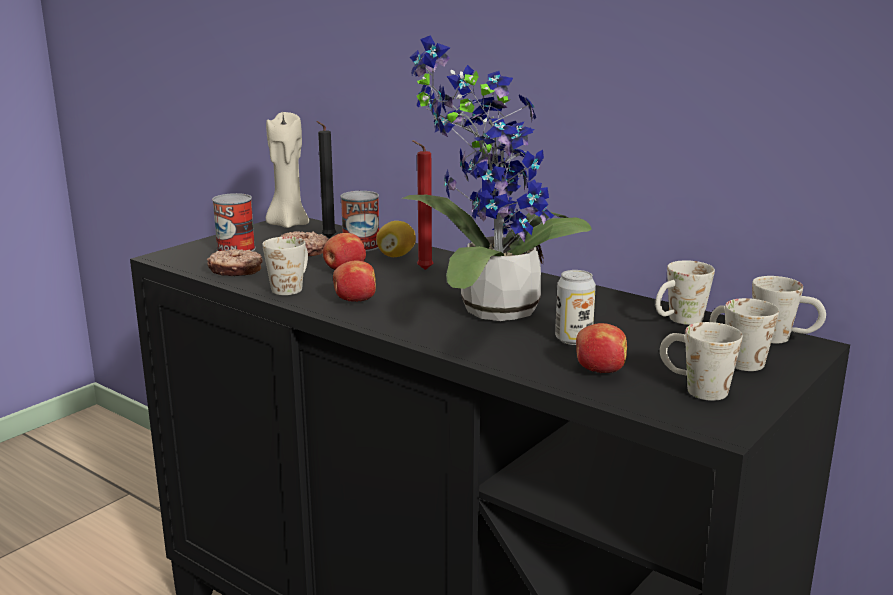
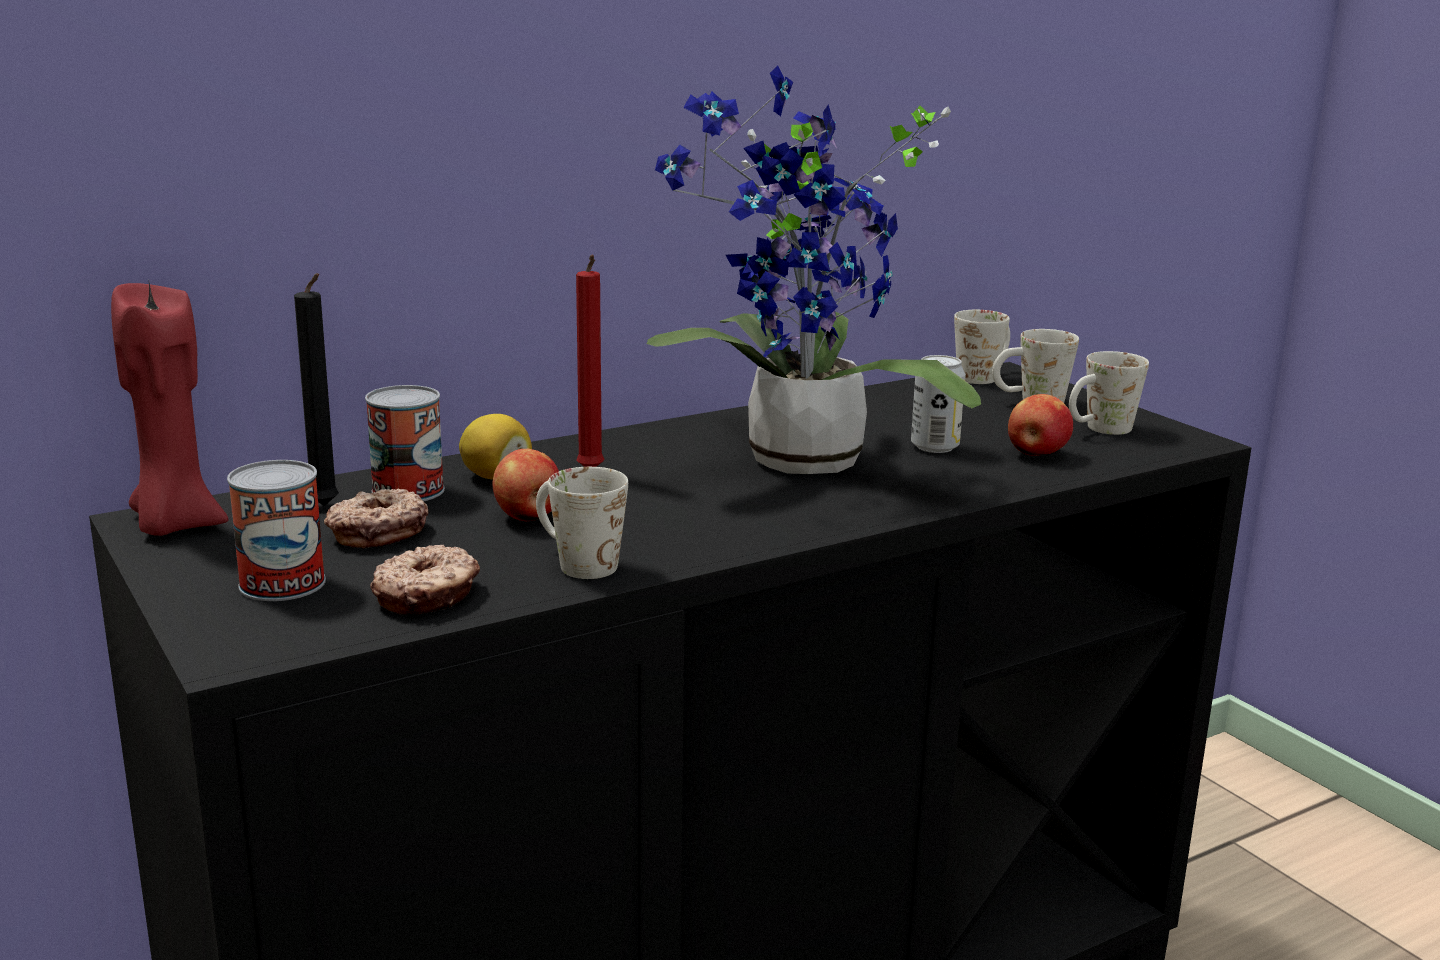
camera: 70 degrees left, 0 degrees up
beige candle [266,112,309,228] -> red candle [111,283,228,536]
apple [333,261,376,302] -> none
white mug [655,260,715,325] -> none

